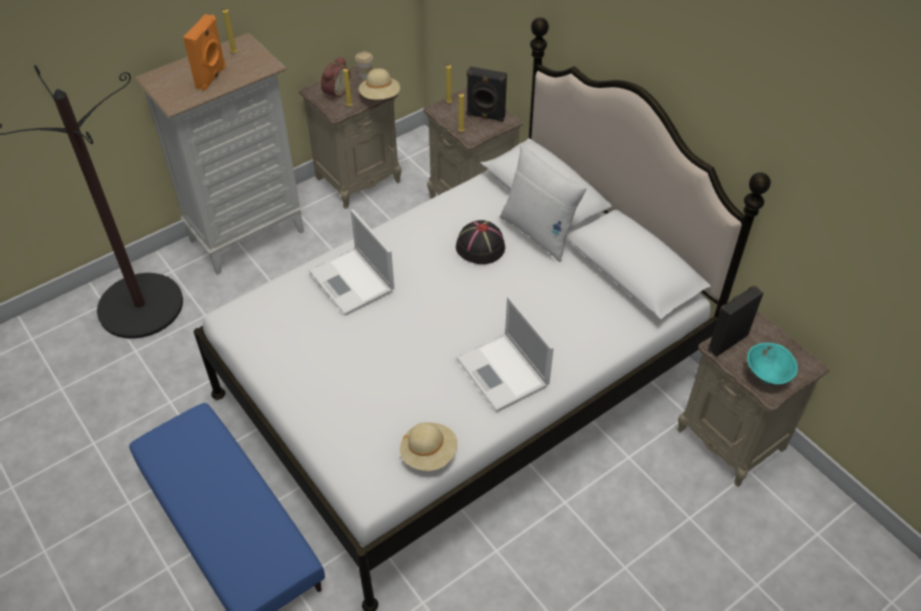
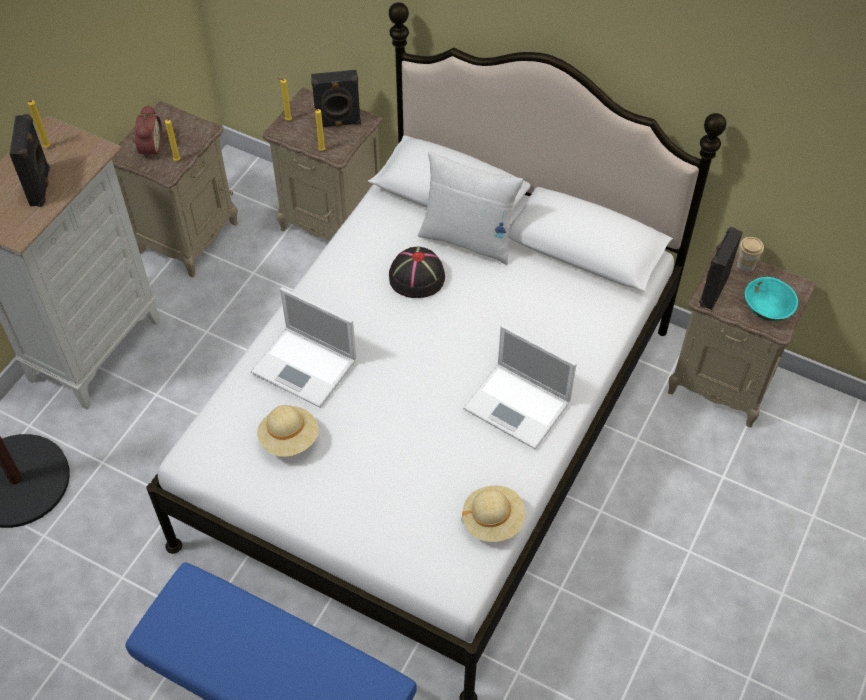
camera: 25 degrees left, 5 degrees up
orange speaker [183,14,226,91] -> black speaker [10,114,50,207]
cup [355,51,373,79] -> cup moved to [737,237,764,272]
beige hat [359,68,400,100] -> beige hat moved to [257,405,319,457]

